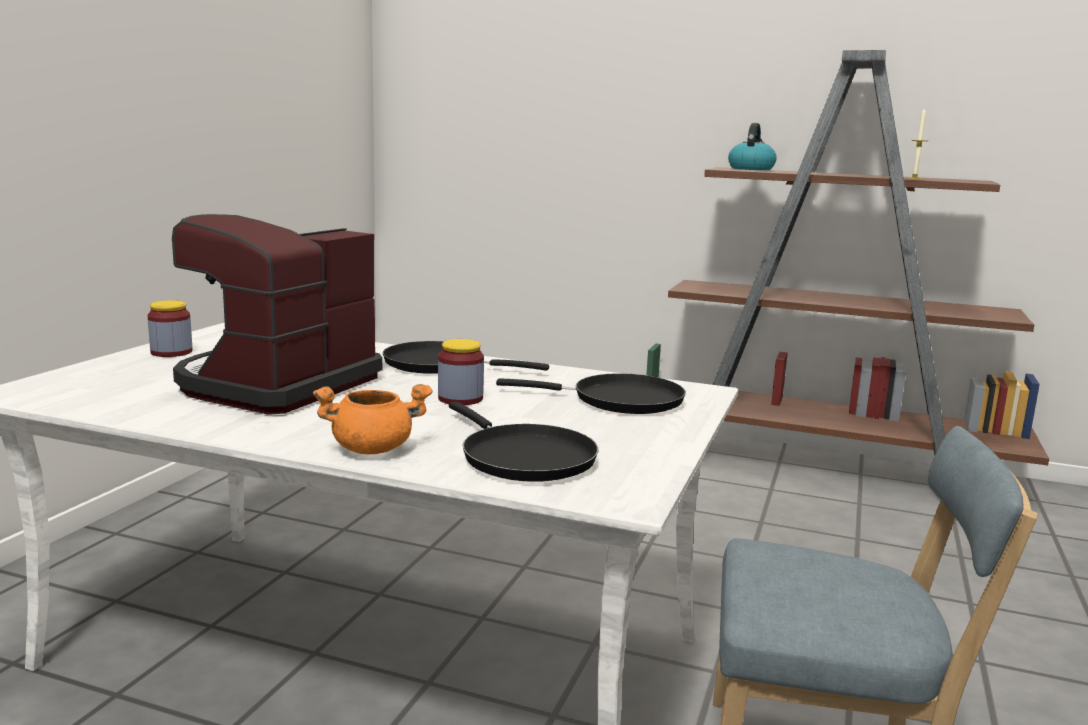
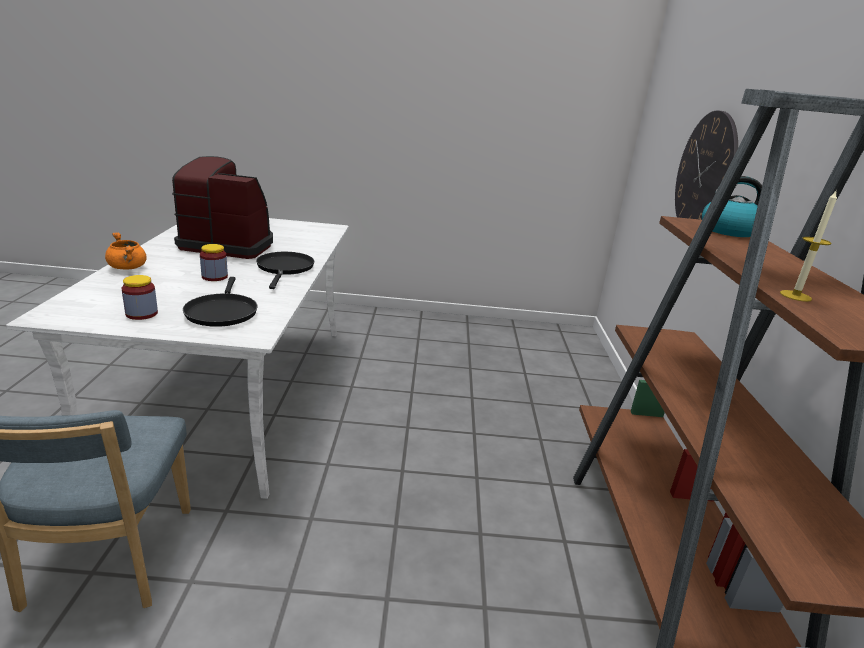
camera: 70 degrees right, 10 degrees up
jar [148,300,193,357] -> jar moved to [121,275,158,320]
black frying pan [449,402,598,482] -> none
none -> wall clock [675,110,738,220]

